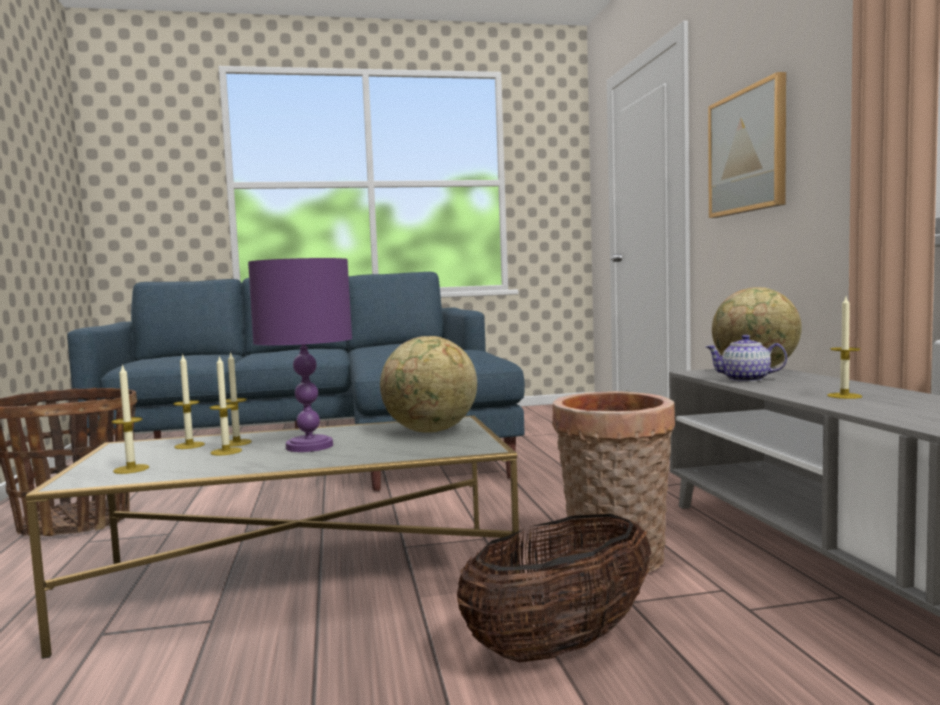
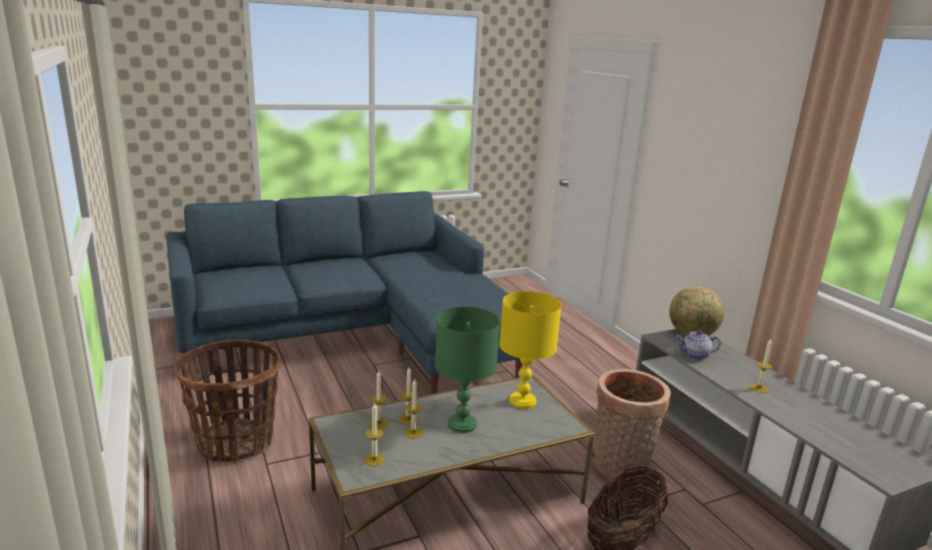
camera: 15 degrees left, 15 degrees up
purple table lamp [248,258,352,452] -> green table lamp [435,307,500,433]
globe [380,336,477,433] -> yellow table lamp [499,291,561,409]
picture [708,72,786,218] -> none

